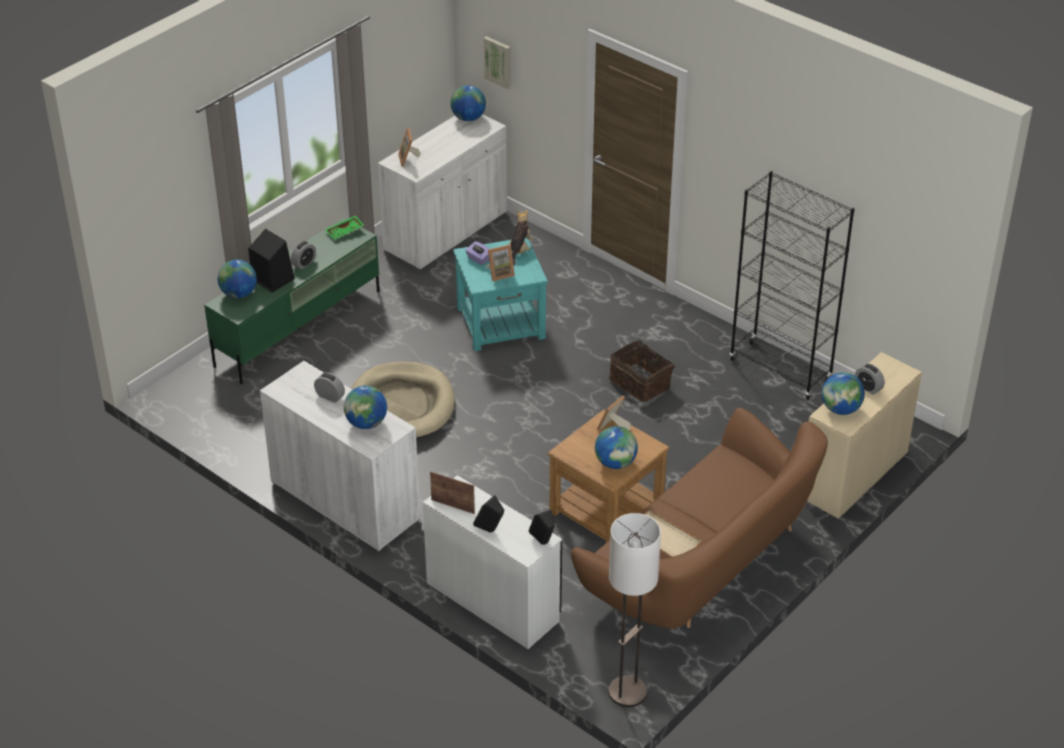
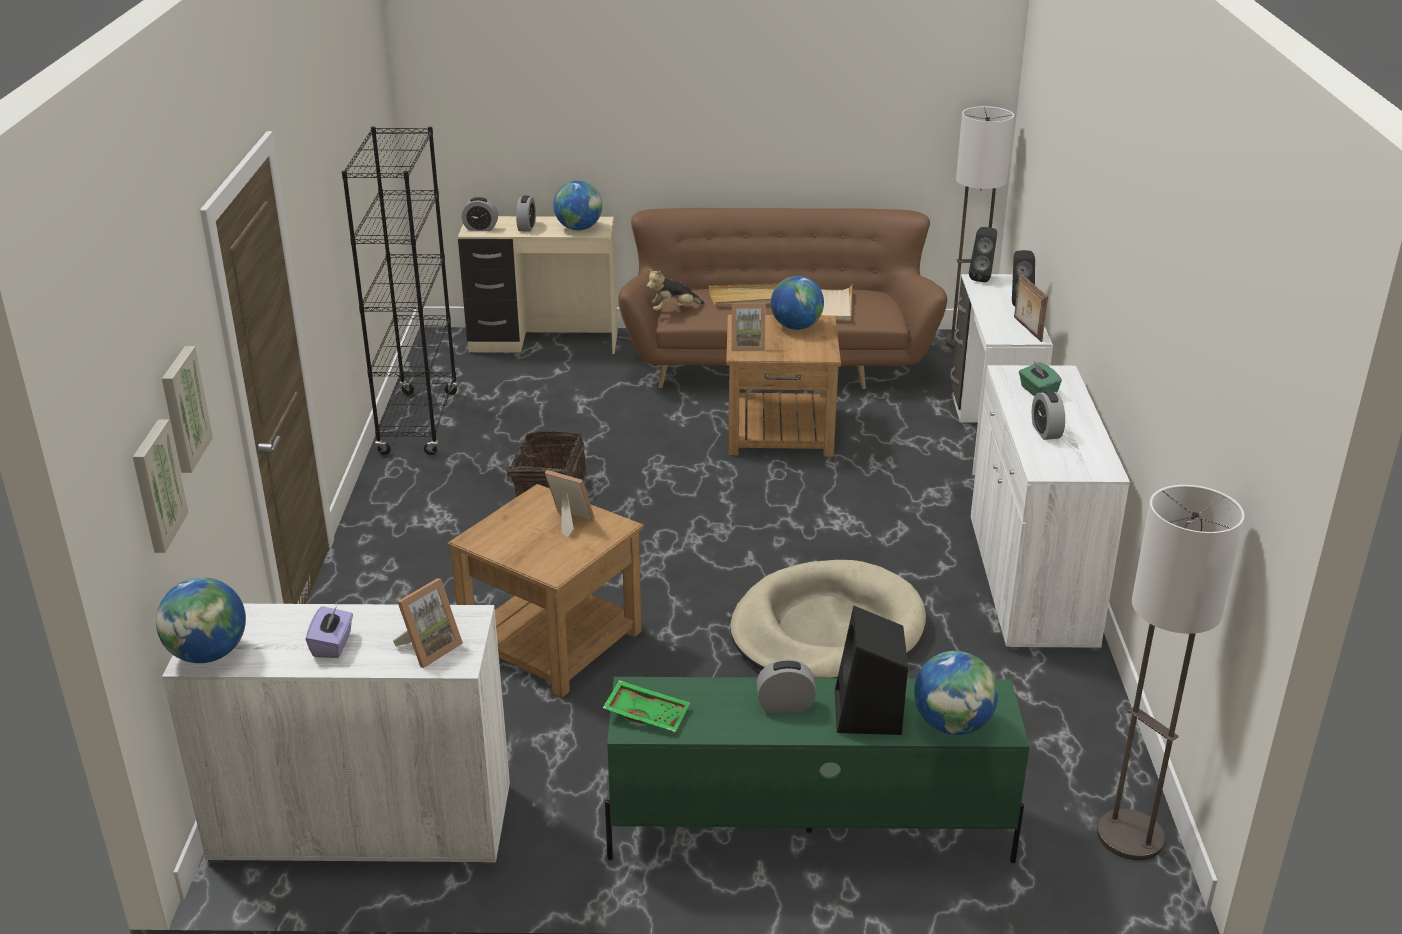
camera: 130 degrees left, 10 degrees down
globe [344,386,387,429] -> green tissue box [1019,361,1062,397]
turquoise side table [453,238,548,351] -> brown side table [447,484,644,698]
purple tissue box [465,241,490,265] -> purple tissue box moved to [306,606,353,658]
plush toy [509,210,533,266] -> plush toy moved to [647,269,705,311]
none -> picture [162,346,213,473]
none -> alarm clock [462,197,498,231]
none -> beige tray [709,283,779,305]
none -> floor lamp [1097,485,1245,860]

